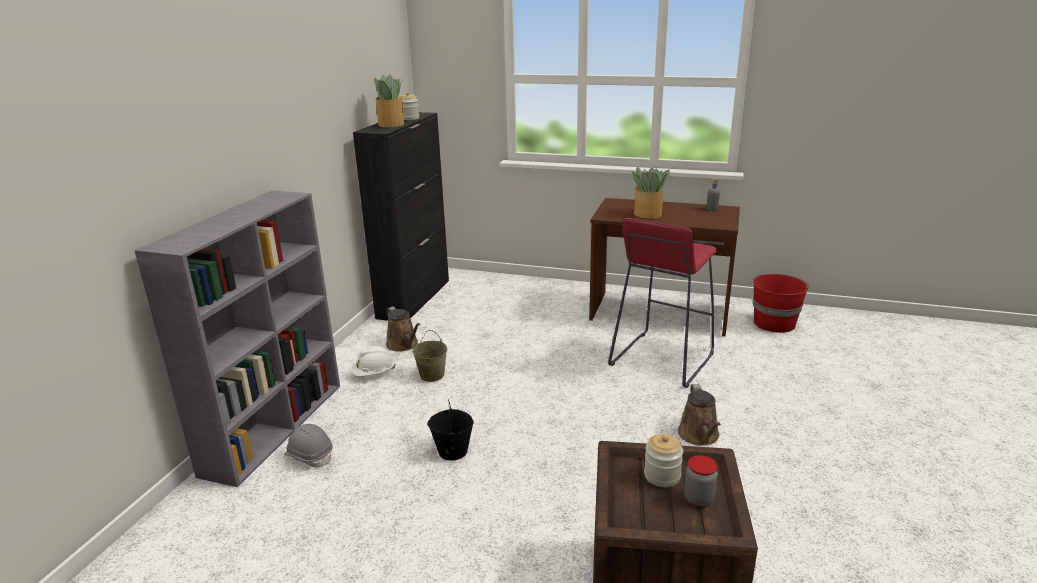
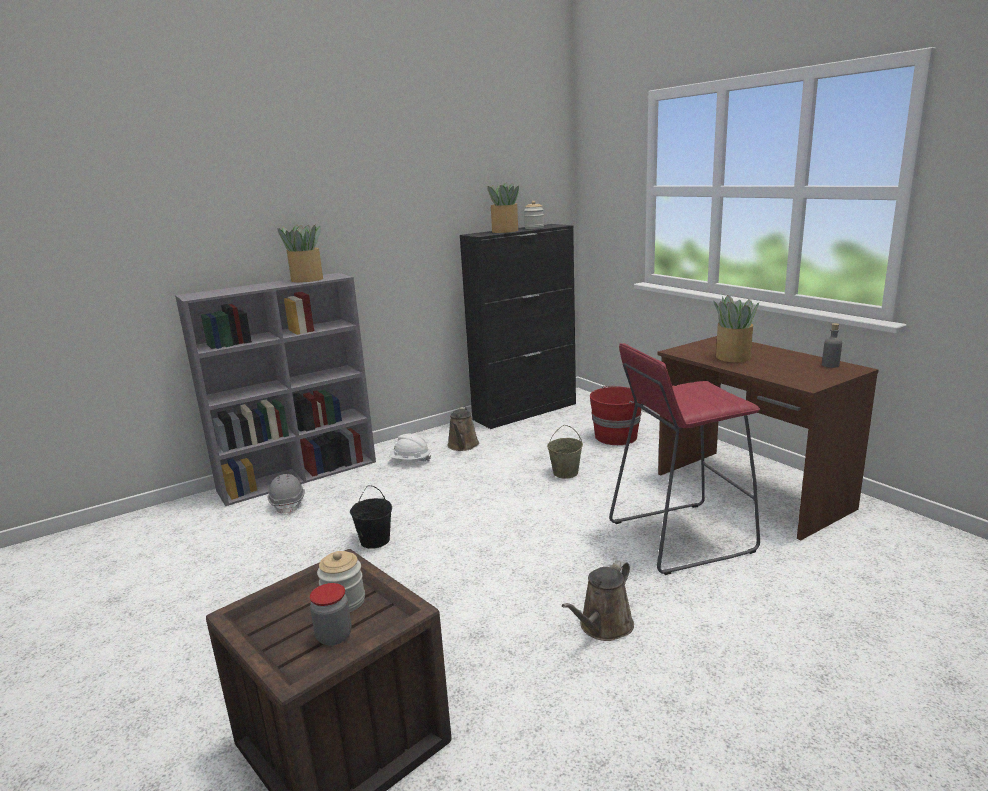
camera: 40 degrees right, 5 degrees down
beige bucket [412,330,448,382] -> beige bucket moved to [547,425,583,479]
red bucket [753,274,810,333] -> red bucket moved to [590,386,642,445]
none -> potted plant [277,224,323,282]

